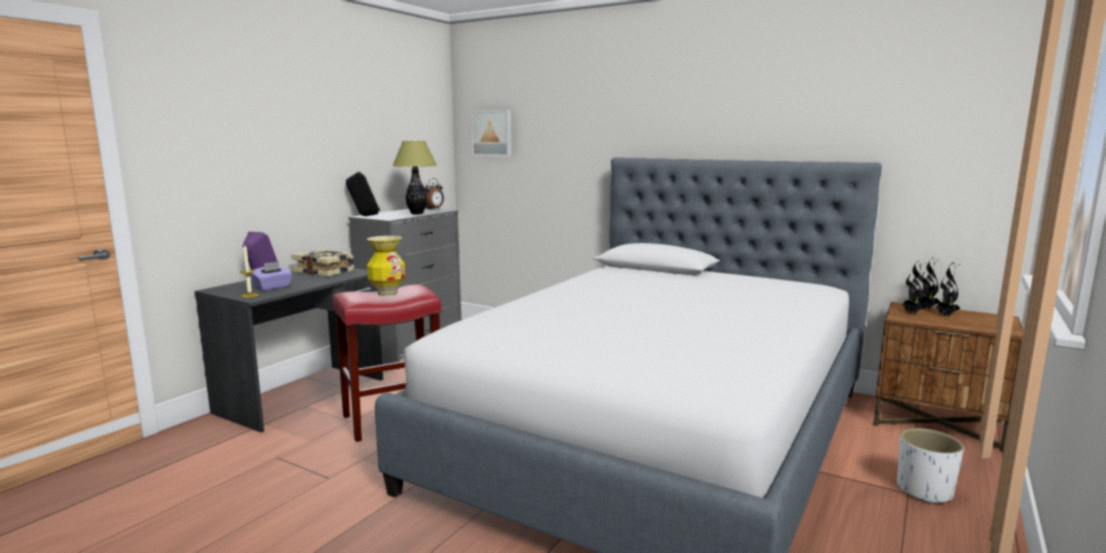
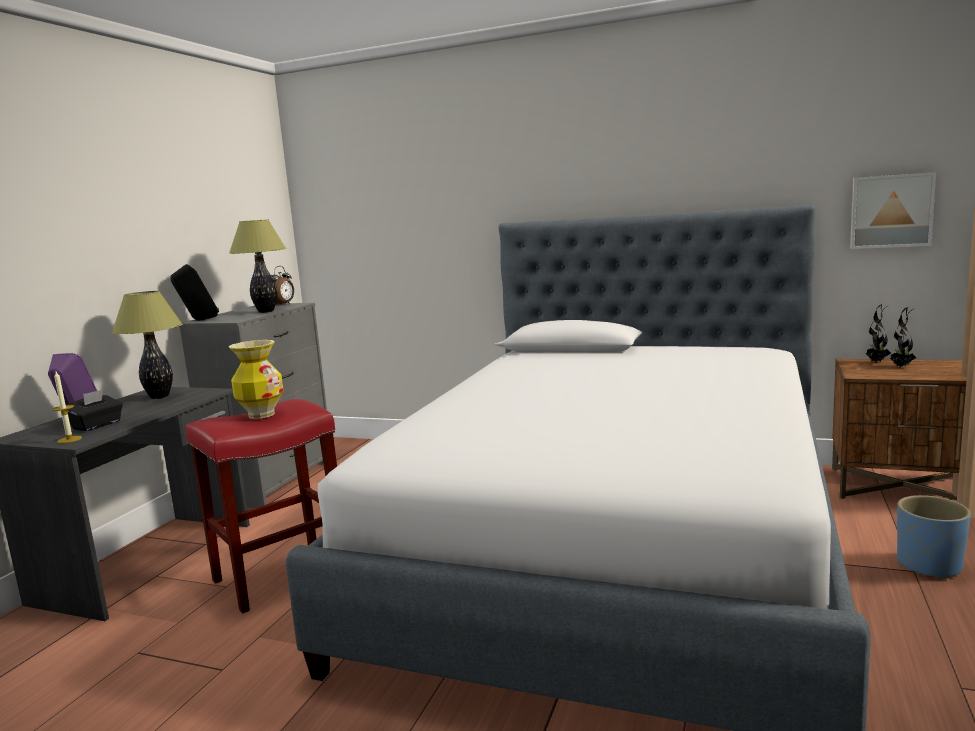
camera: 10 degrees left, 0 degrees up
purple tissue box [250,261,292,291] -> black tissue box [67,389,123,431]
book [291,250,354,277] -> table lamp [112,291,182,399]
picture [471,110,511,157] -> picture moved to [850,172,936,249]
white planter [897,428,964,504] -> blue planter [897,495,971,580]
potted plant [903,261,927,313] -> none

